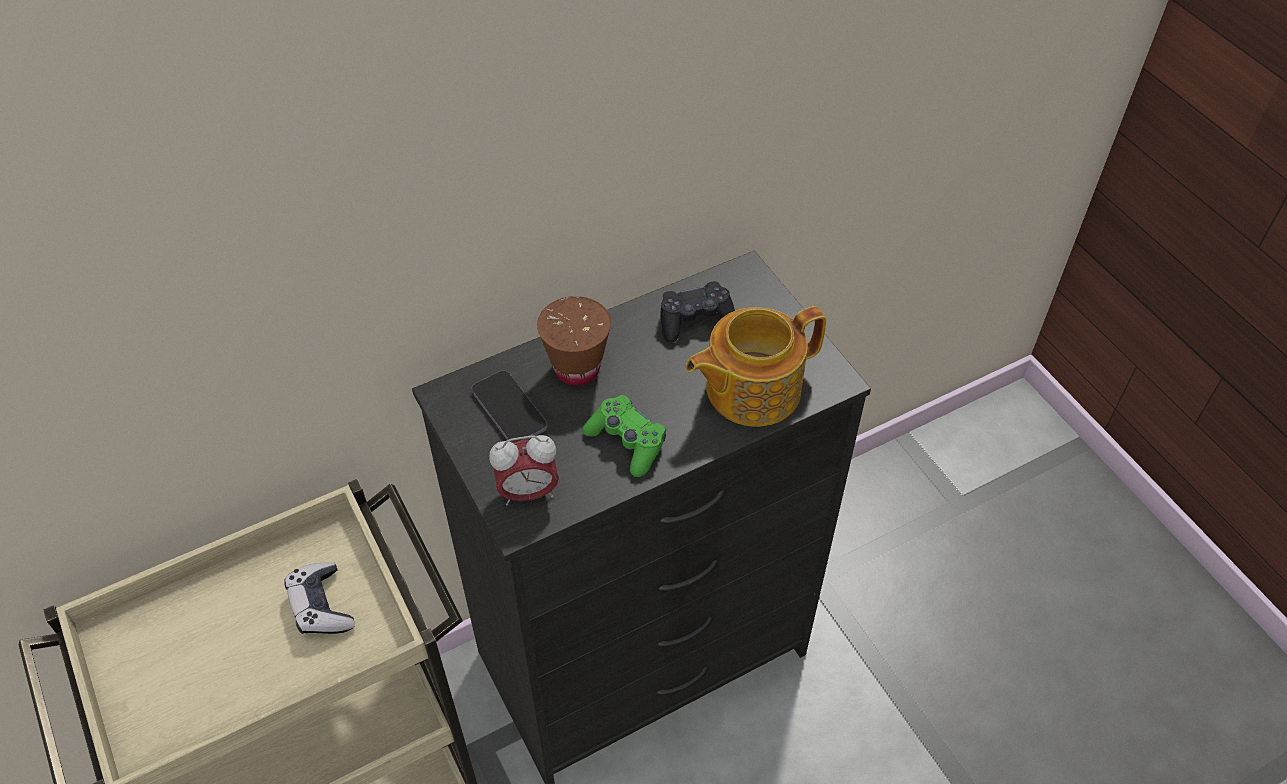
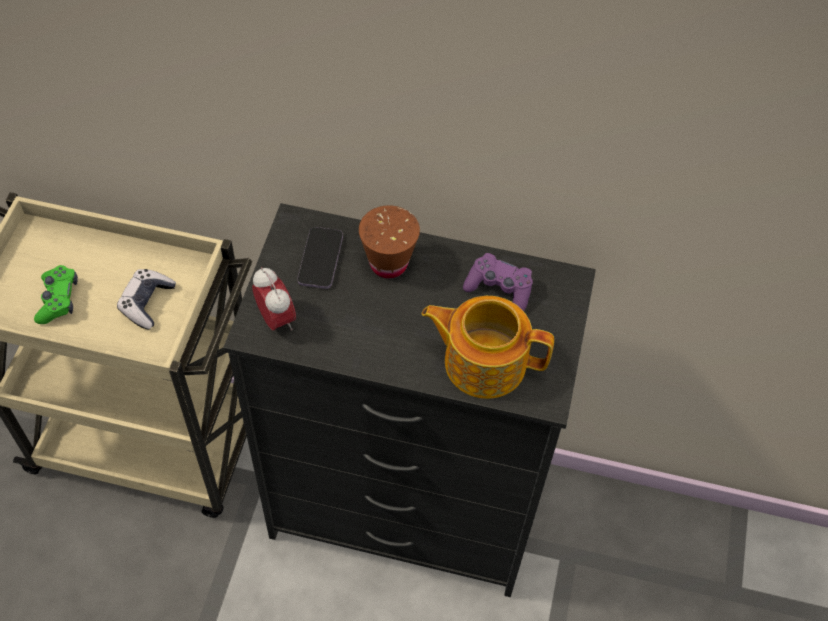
camera: 40 degrees right, 5 degrees up
alarm clock [489,435,559,506] -> alarm clock turned 150 degrees counterclockwise [252,267,296,330]
green game controller [582,395,666,477] -> green game controller moved to [34,265,78,324]
black game controller [660,281,735,343] -> purple game controller [463,253,533,311]

